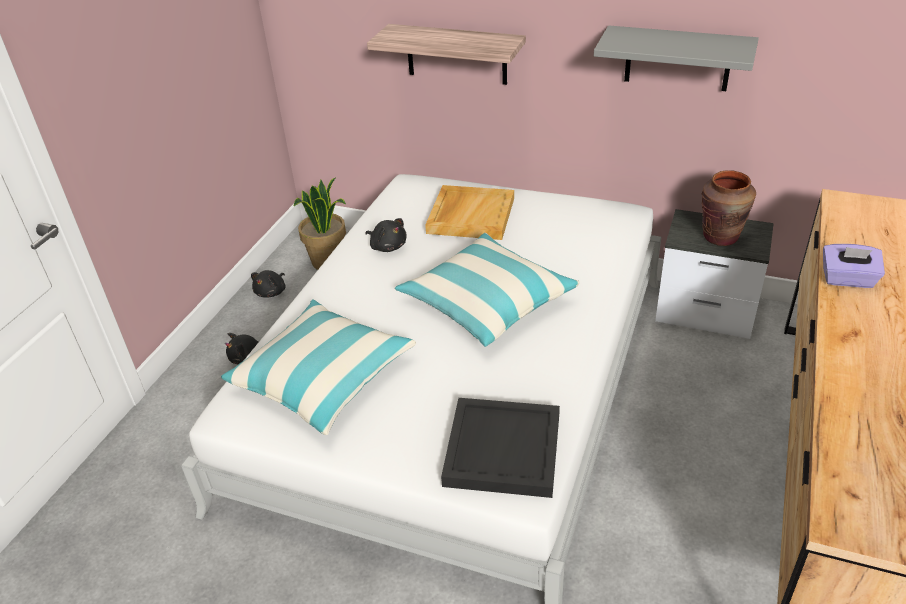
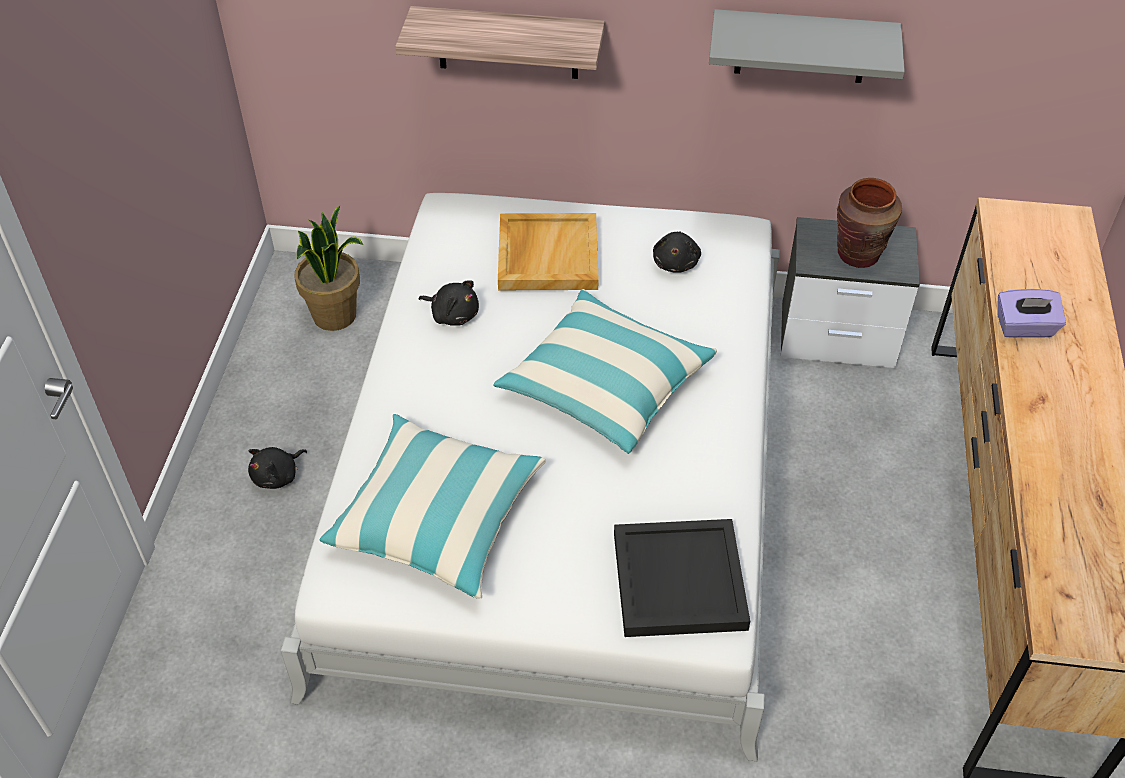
camera: 15 degrees left, 10 degrees up
black plush toy [251,270,286,298] -> black plush toy moved to [653,231,701,273]

